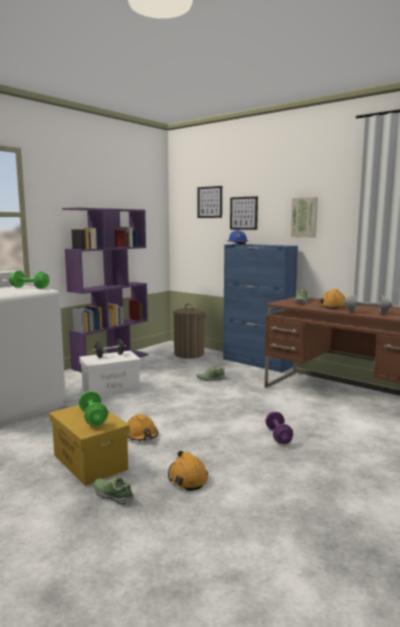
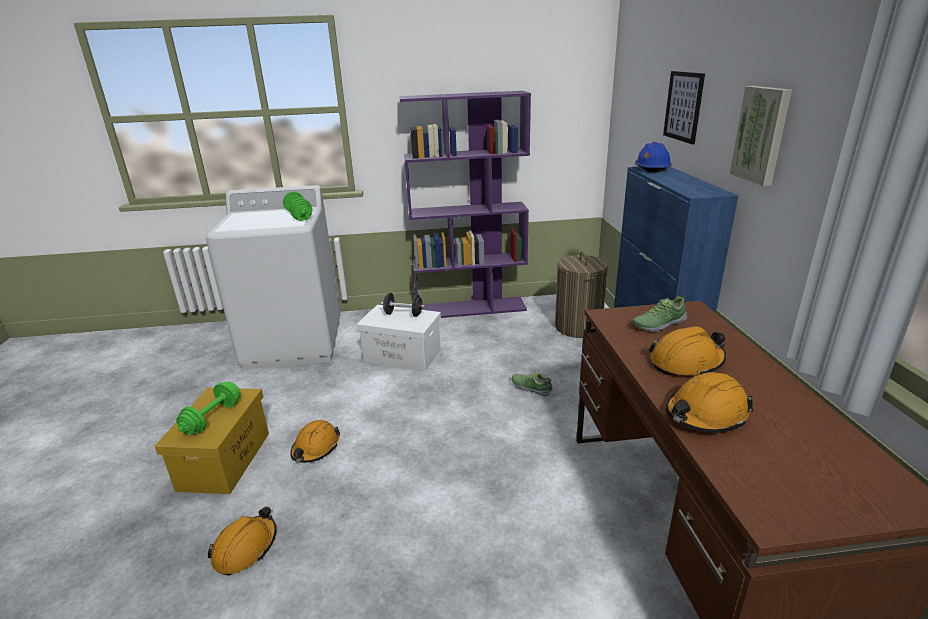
camera: 45 degrees right, 15 degrees up
shoe [94,476,134,505] -> none
picture [197,186,222,218] -> none
purple dumbbell [265,412,293,444] -> none
grey dumbbell [343,295,393,314] -> orange hard hat [665,372,753,433]

